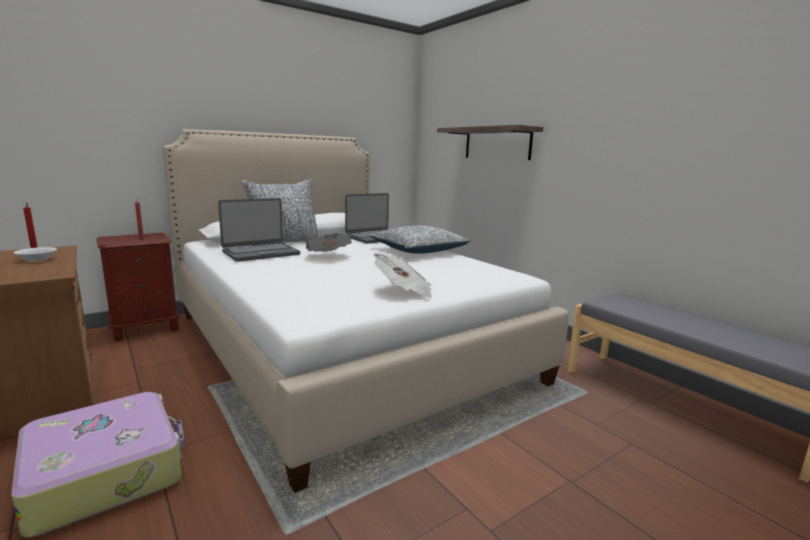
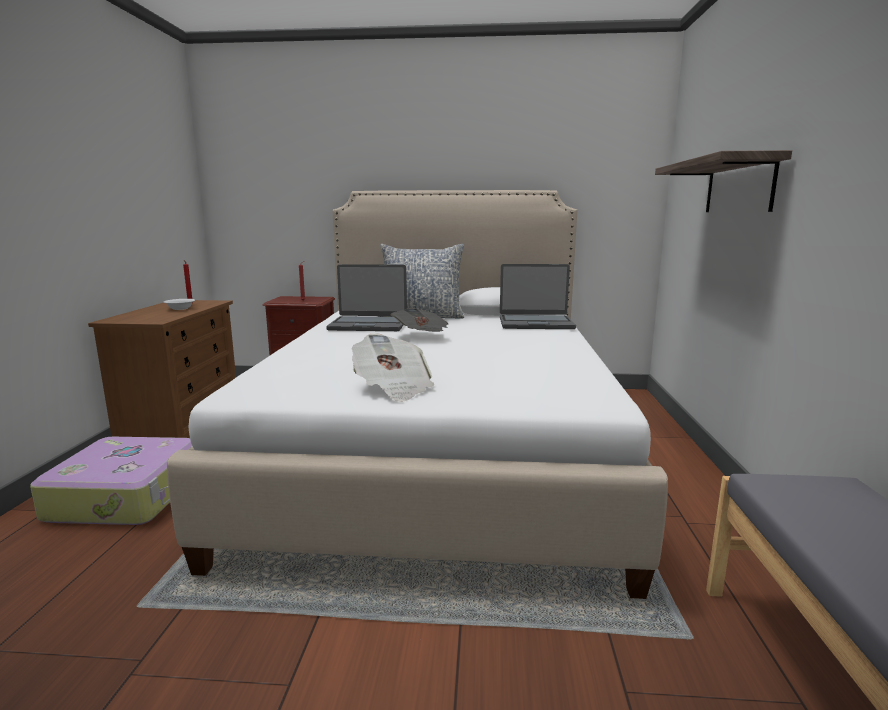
camera: 40 degrees right, 0 degrees up
pillow [370,225,470,254] -> none

